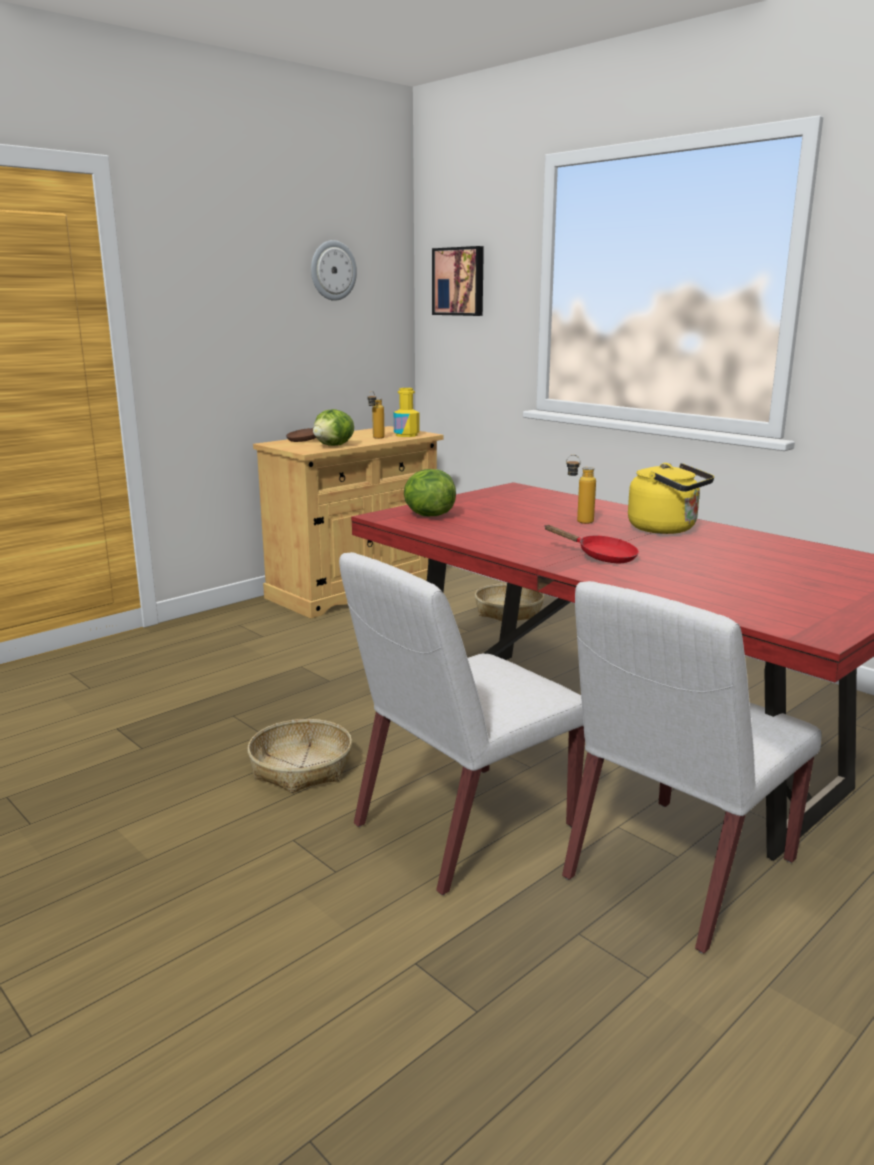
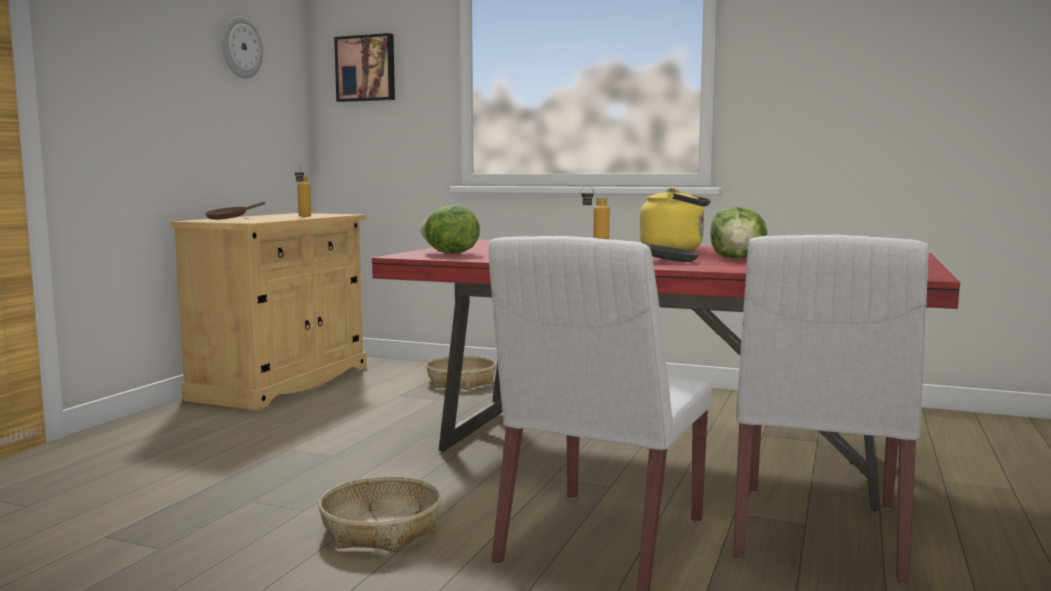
camera: 25 degrees left, 10 degrees down
lettuce [313,409,354,446] -> lettuce moved to [710,207,767,259]
yellow bottle [394,388,420,437] -> none
red frying pan [544,525,639,563] -> black frying pan [602,238,699,262]

